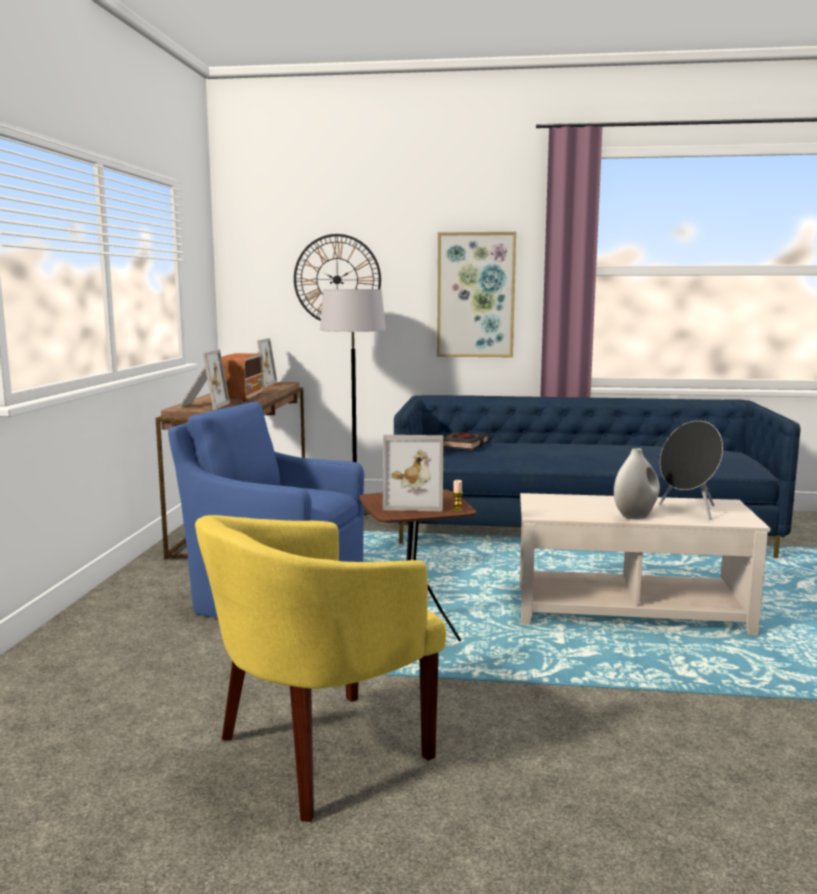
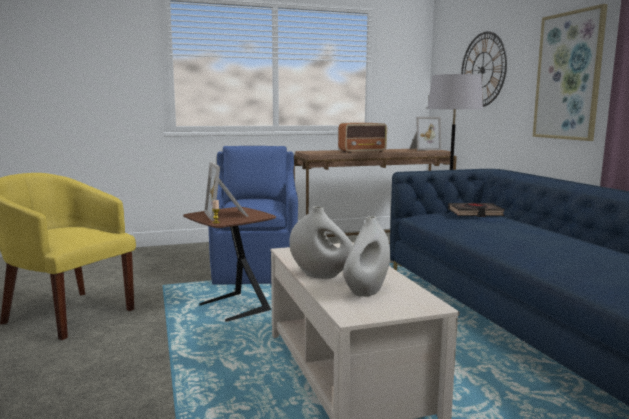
camera: 65 degrees right, 0 degrees up
picture frame [178,349,230,409] -> none
black speaker [659,421,723,520] -> white vase [343,216,390,297]

